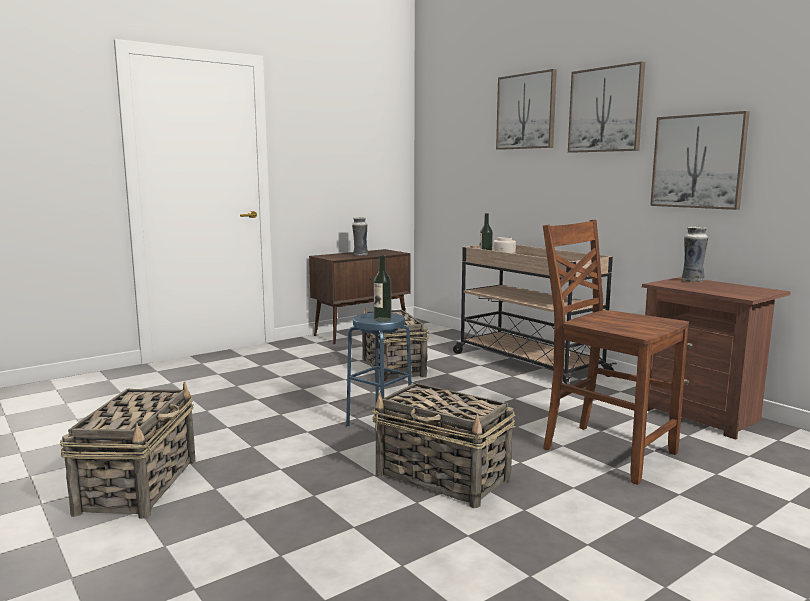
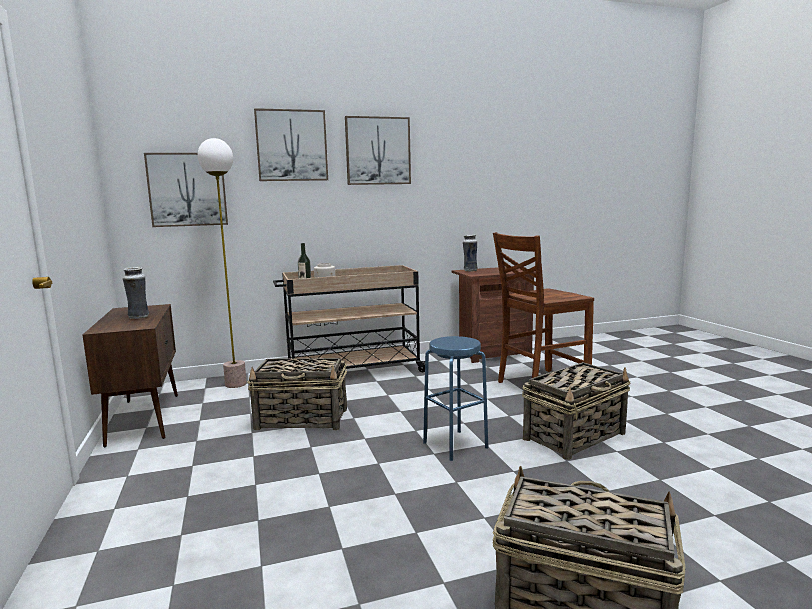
camera: 70 degrees left, 0 degrees up
bottle [373,255,391,322] -> none
picture [650,111,750,210] -> picture moved to [144,153,228,227]
none -> floor lamp [198,138,247,388]

